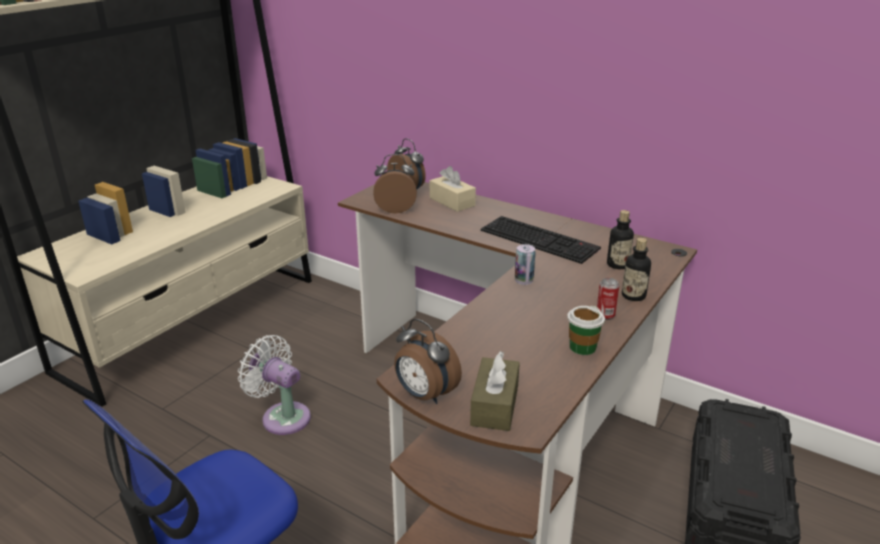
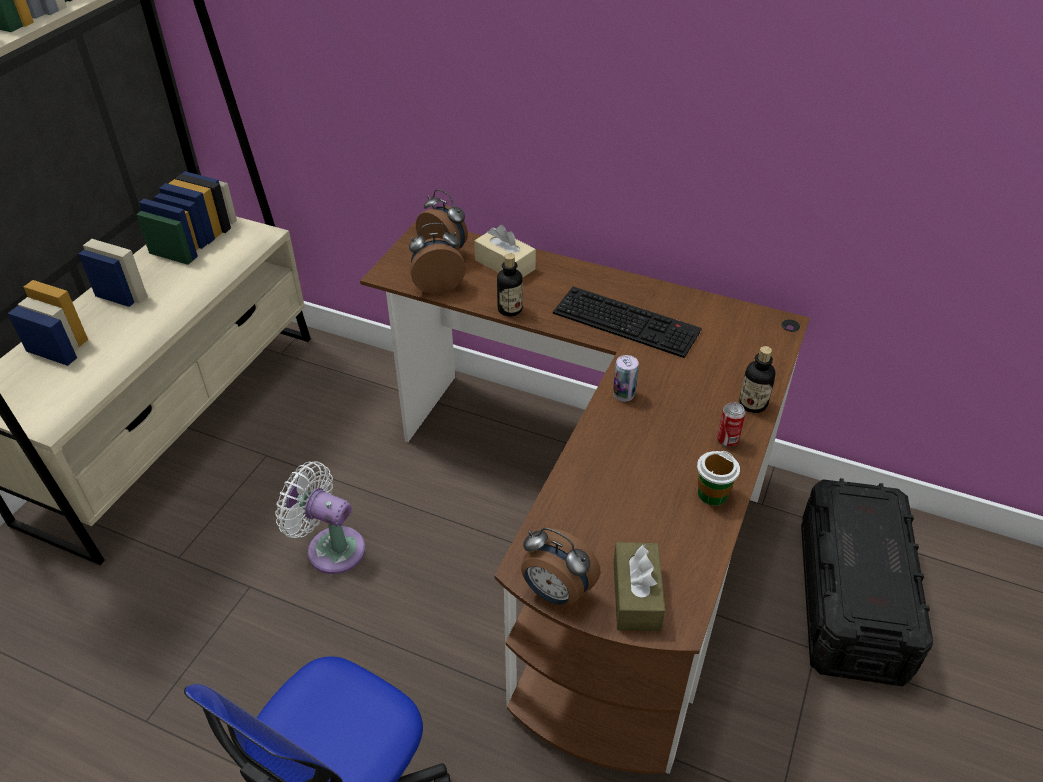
camera: 10 degrees left, 15 degrees up
bottle [607,210,634,269] -> bottle moved to [497,253,523,316]

